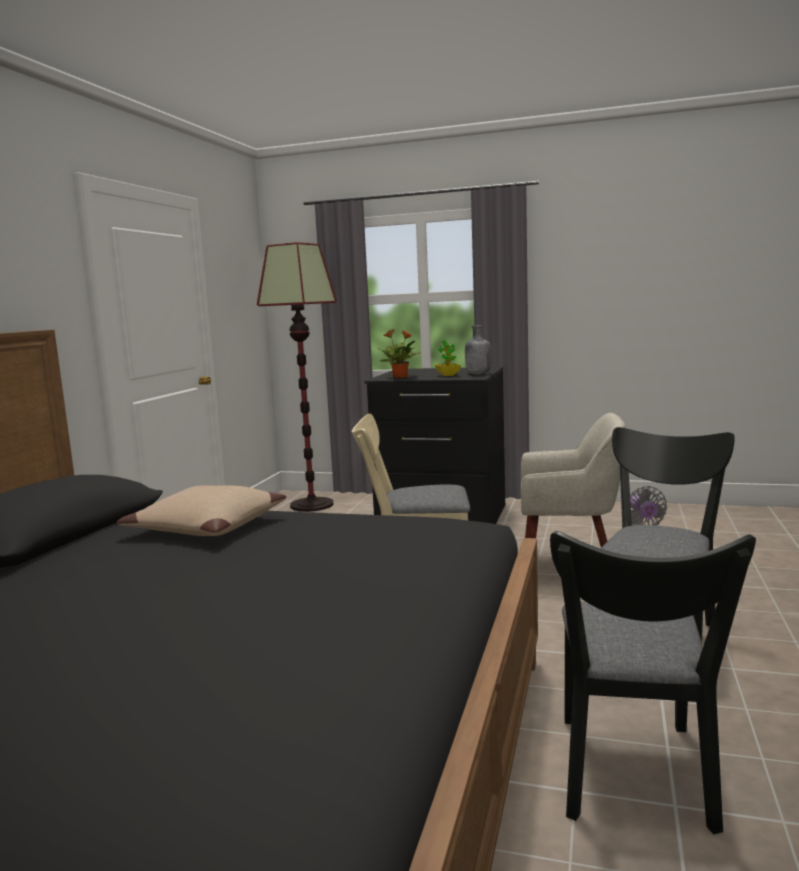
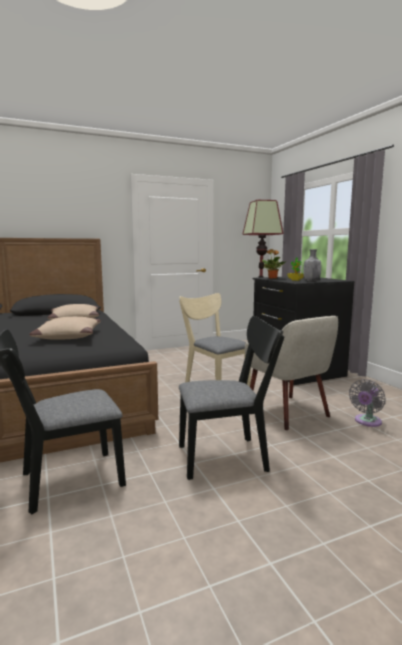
camera: 50 degrees right, 0 degrees up
none -> beige pillow [29,317,101,340]

